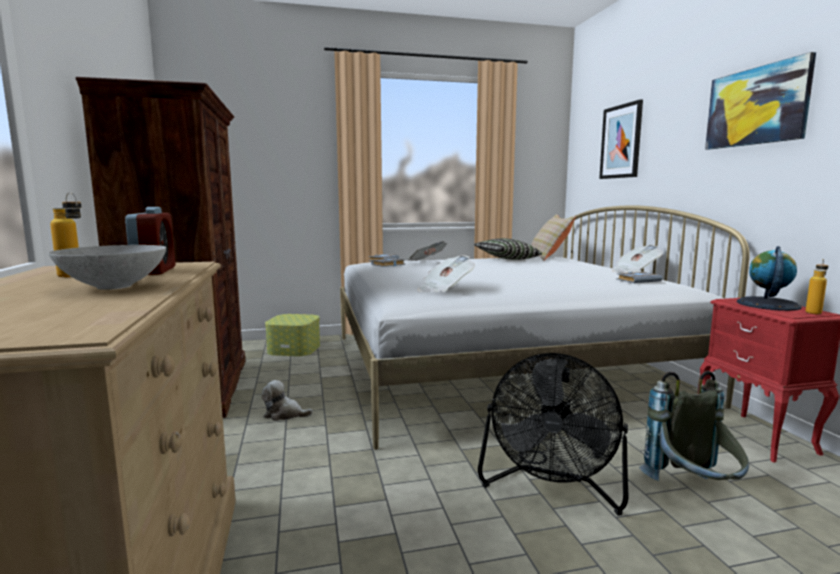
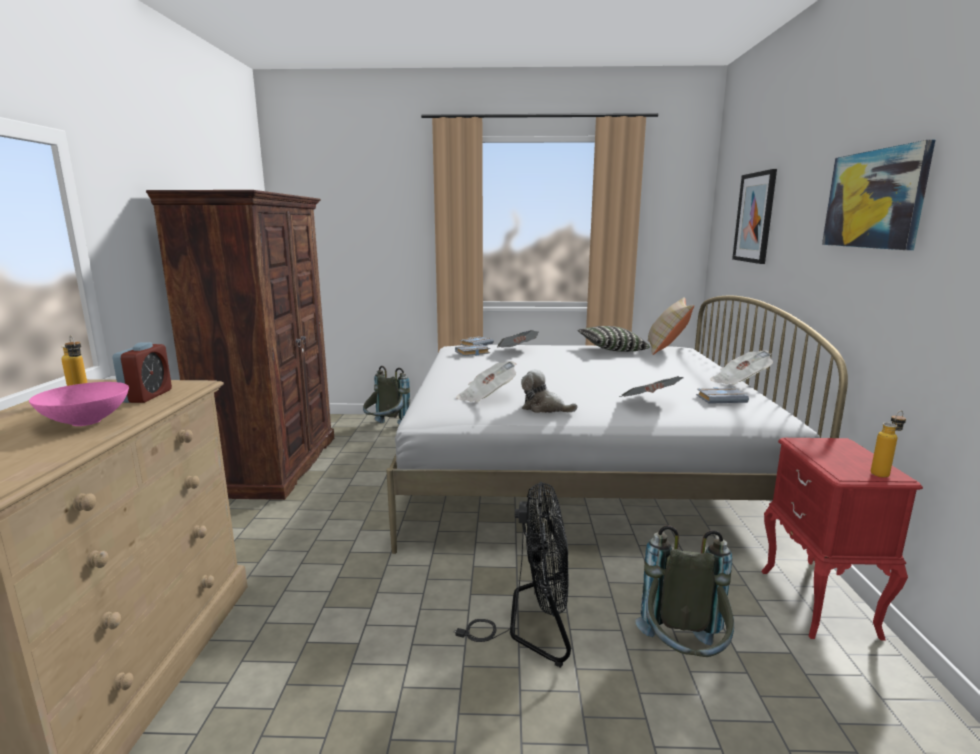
camera: 15 degrees right, 5 degrees up
grey bowl [48,245,166,290] -> pink bowl [29,382,129,426]
plush toy [261,380,313,421] -> plush toy moved to [521,369,578,413]
storage box [265,314,320,357] -> grey backpack [363,366,410,425]
black fan [478,353,629,516] -> black fan turned 120 degrees counterclockwise [453,482,571,668]
globe [737,246,802,311] -> none
none -> newspaper [619,376,684,397]

